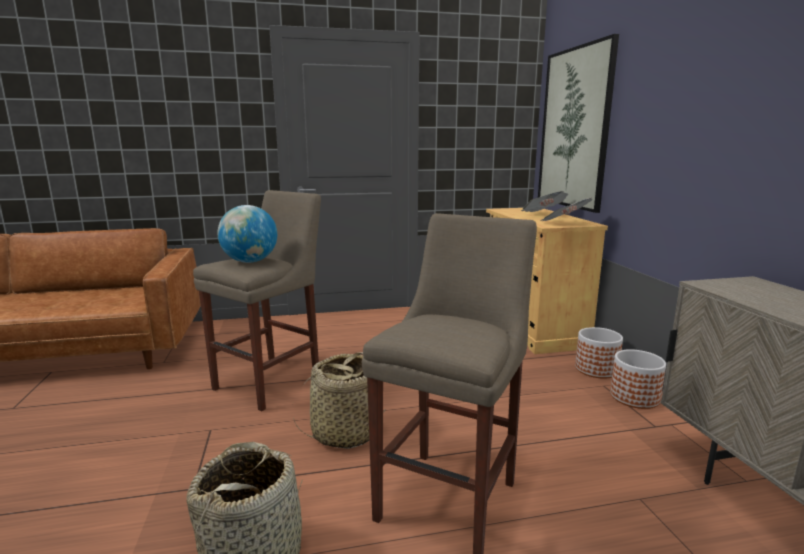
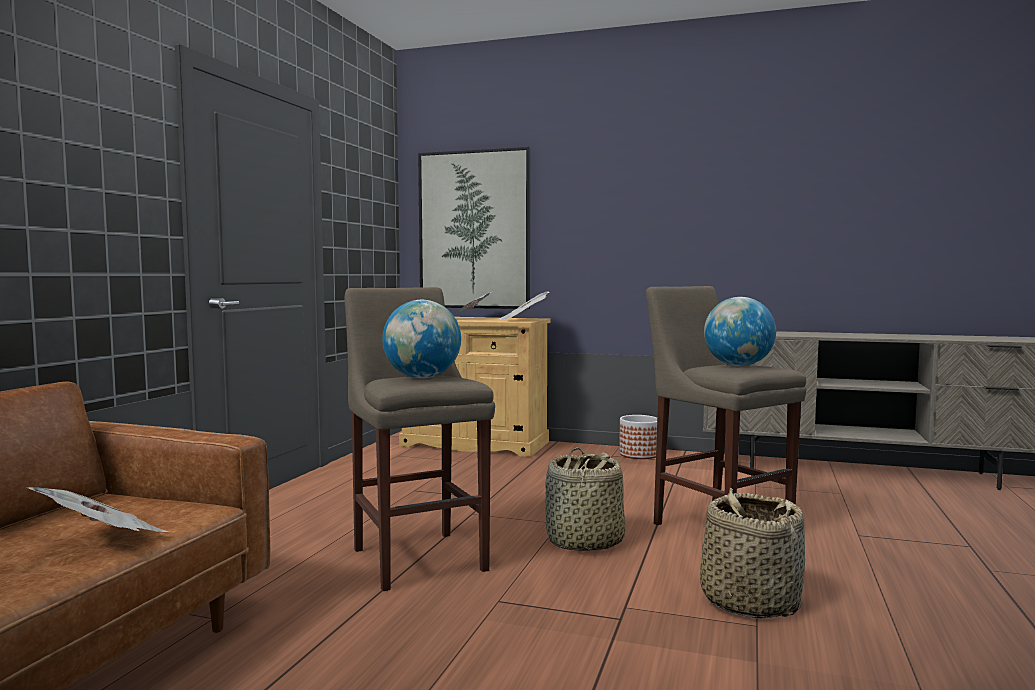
camera: 60 degrees left, 10 degrees down
planter [575,327,623,379] -> none
none -> newspaper [25,487,171,532]
none -> globe [704,297,776,366]

